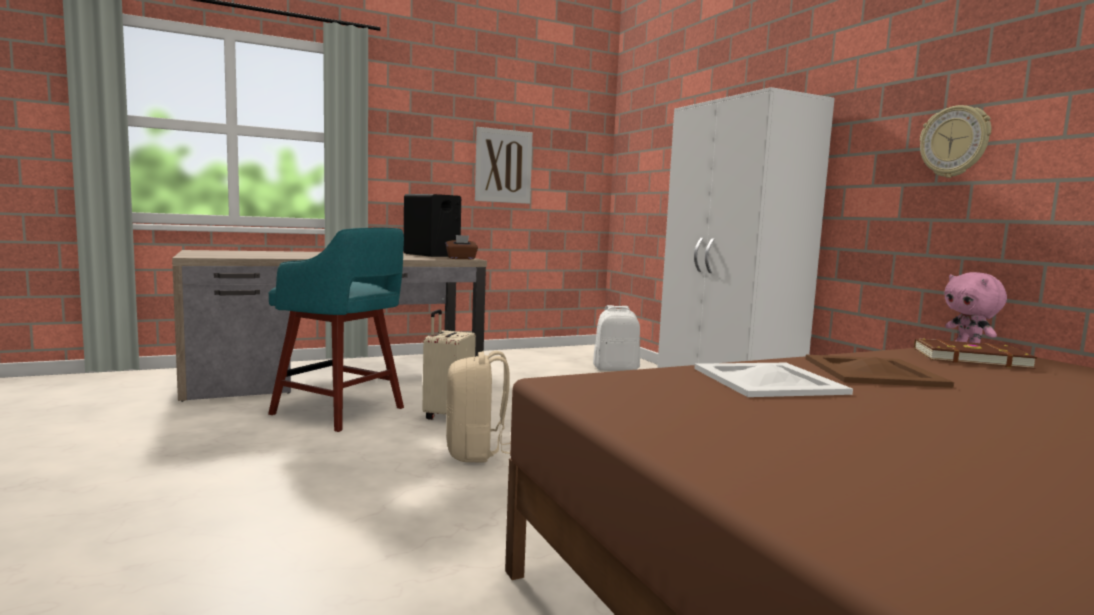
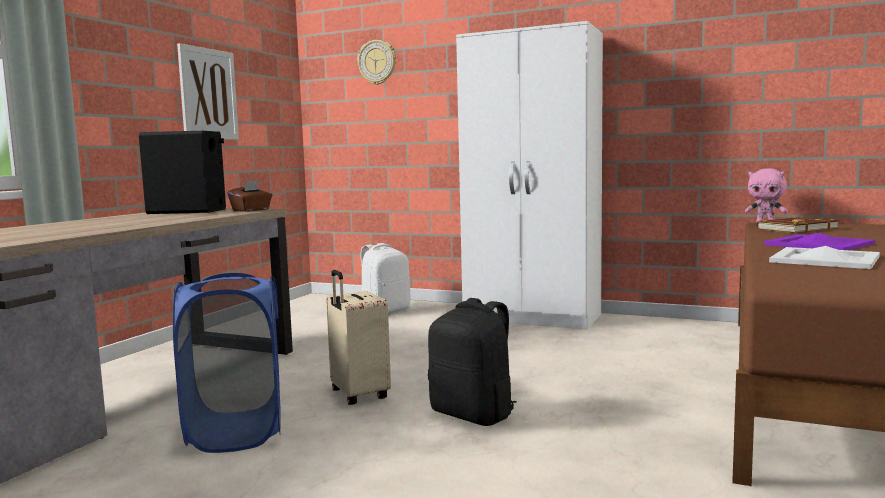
camera: 40 degrees left, 0 degrees up
turquoise stool [268,228,404,432] -> blue laundry basket [173,273,281,453]
beige backpack [446,351,511,462] -> black backpack [428,298,517,426]
brown tray [806,355,954,388] -> purple tray [764,233,875,250]
wall clock [920,105,991,178] -> wall clock moved to [357,40,396,85]

